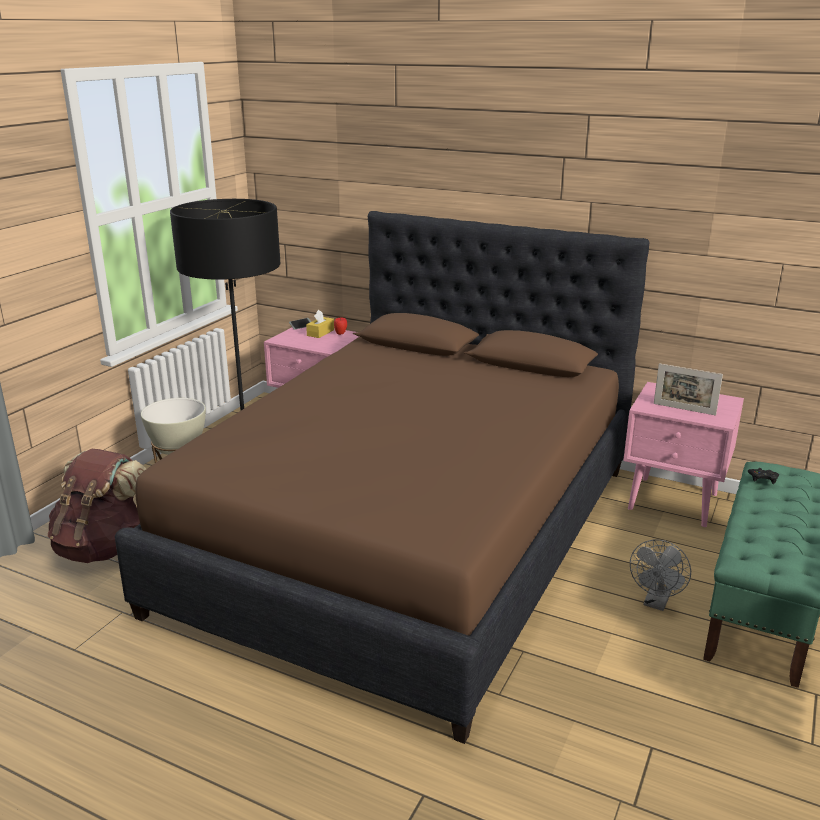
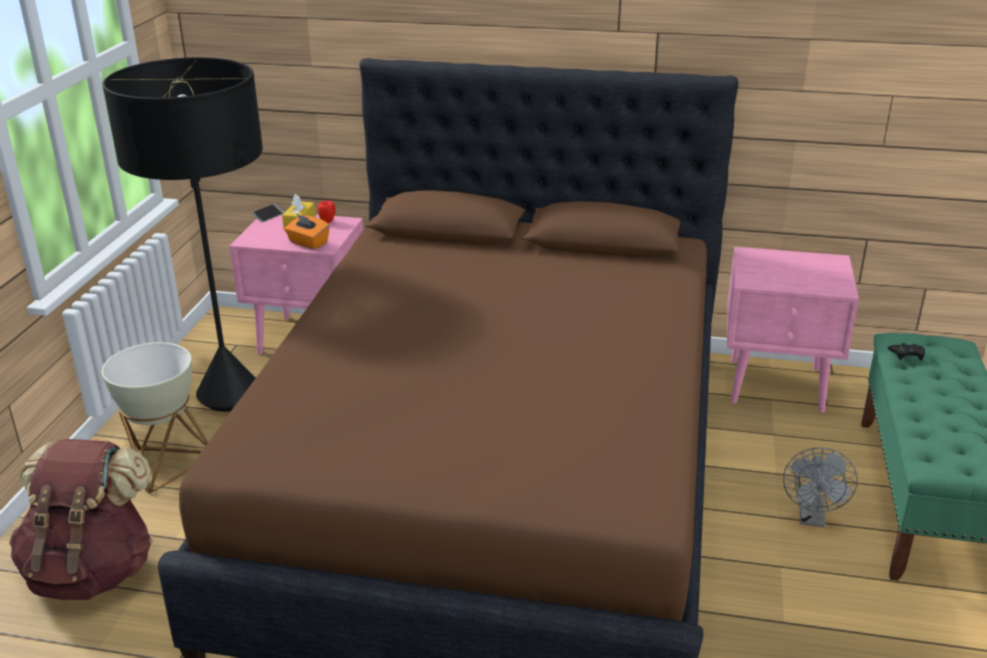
camera: 15 degrees left, 5 degrees up
picture frame [654,363,723,416] -> none
none -> orange tissue box [284,213,330,249]

